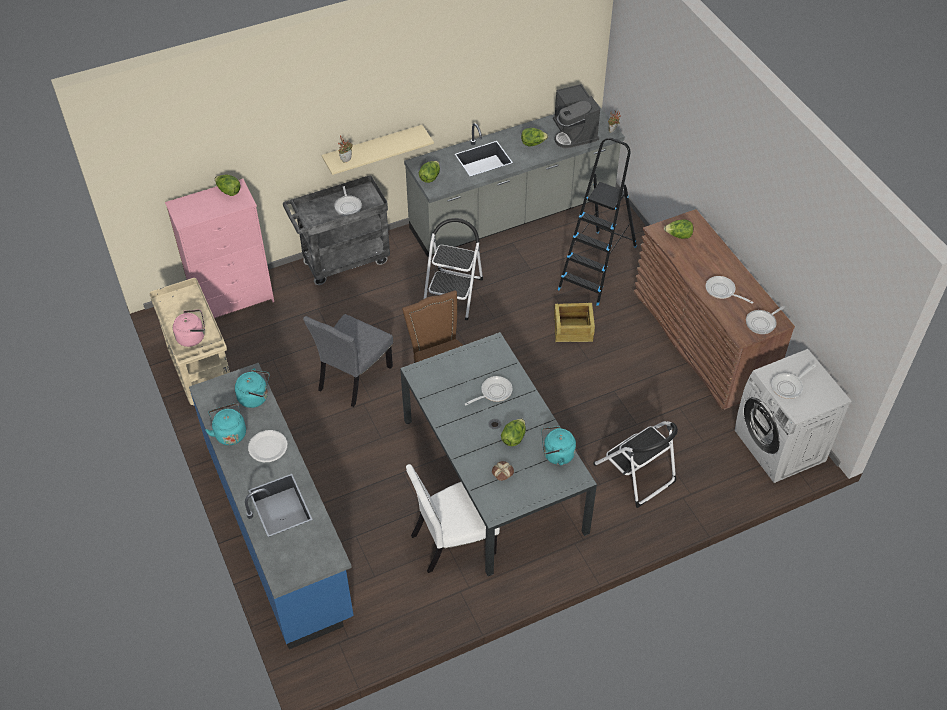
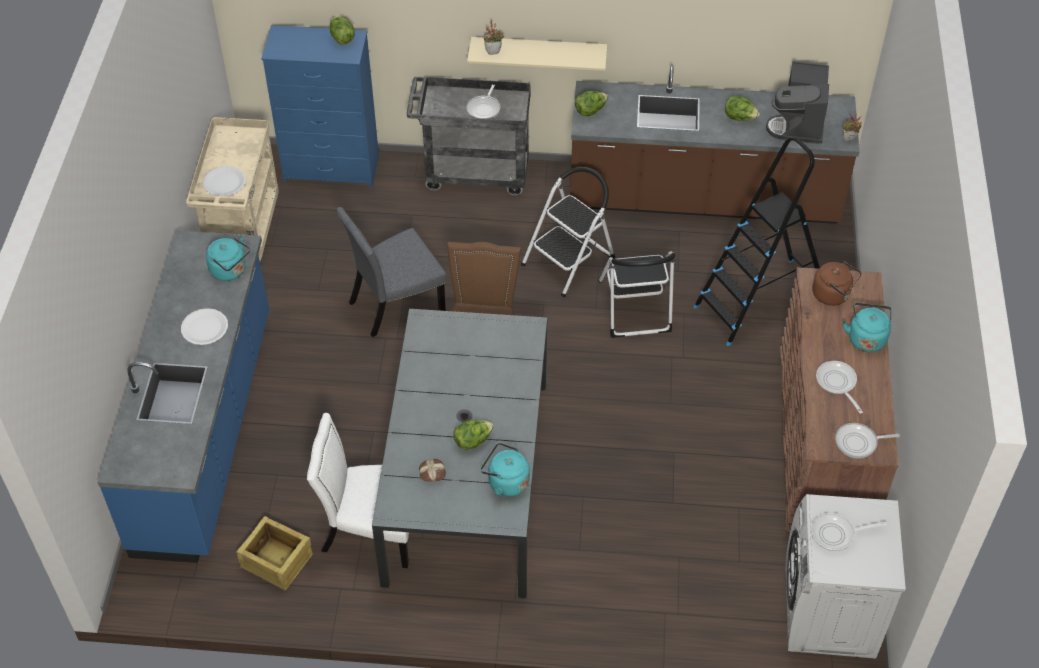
camera: 30 degrees right, 0 degrees up
pink dresser [165,179,274,318] -> blue dresser [261,25,379,189]
pink kettle [173,309,205,347] -> white plate [203,166,246,196]
turquoise kettle [205,403,246,445] -> turquoise kettle moved to [843,303,892,352]
grey counter [404,101,625,257] -> brown counter [570,66,860,224]
frying pan [465,376,512,405] -> none
crate [554,303,595,342] -> crate moved to [236,516,313,591]
step ladder [593,421,678,508] -> step ladder moved to [598,252,675,338]
lettuce [664,219,693,239] -> brown kettle [813,261,861,306]

